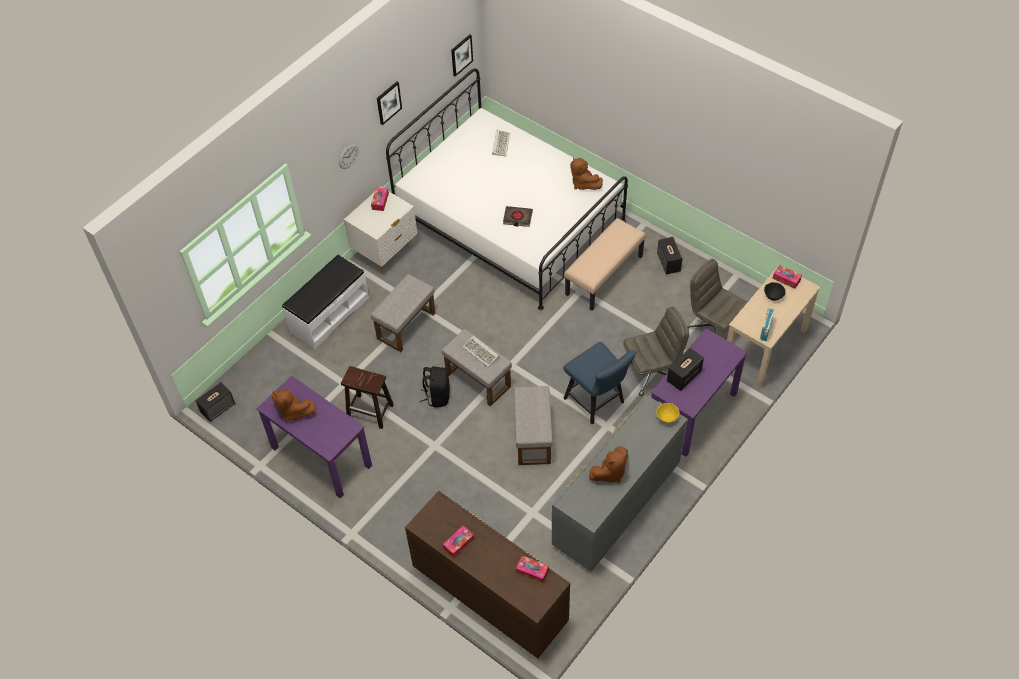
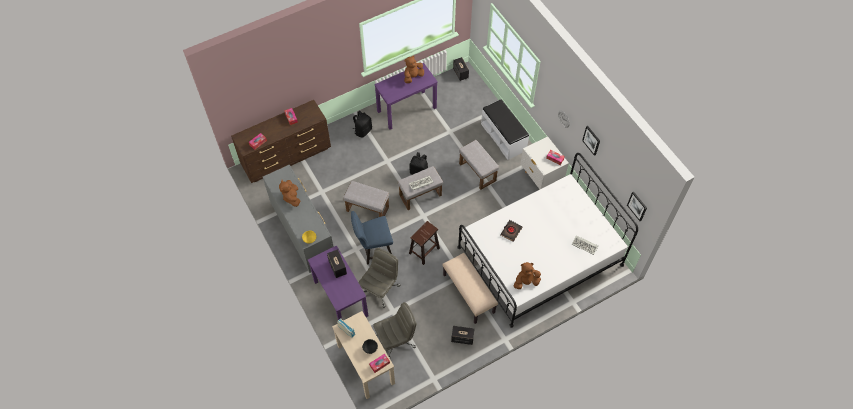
camera: 110 degrees right, 5 degrees up
brown stool [341,366,394,429] -> brown stool moved to [409,221,440,265]
grey office chair [623,307,689,396] -> grey office chair turned 150 degrees counterclockwise [358,248,400,308]
none -> black backpack [352,111,372,138]

